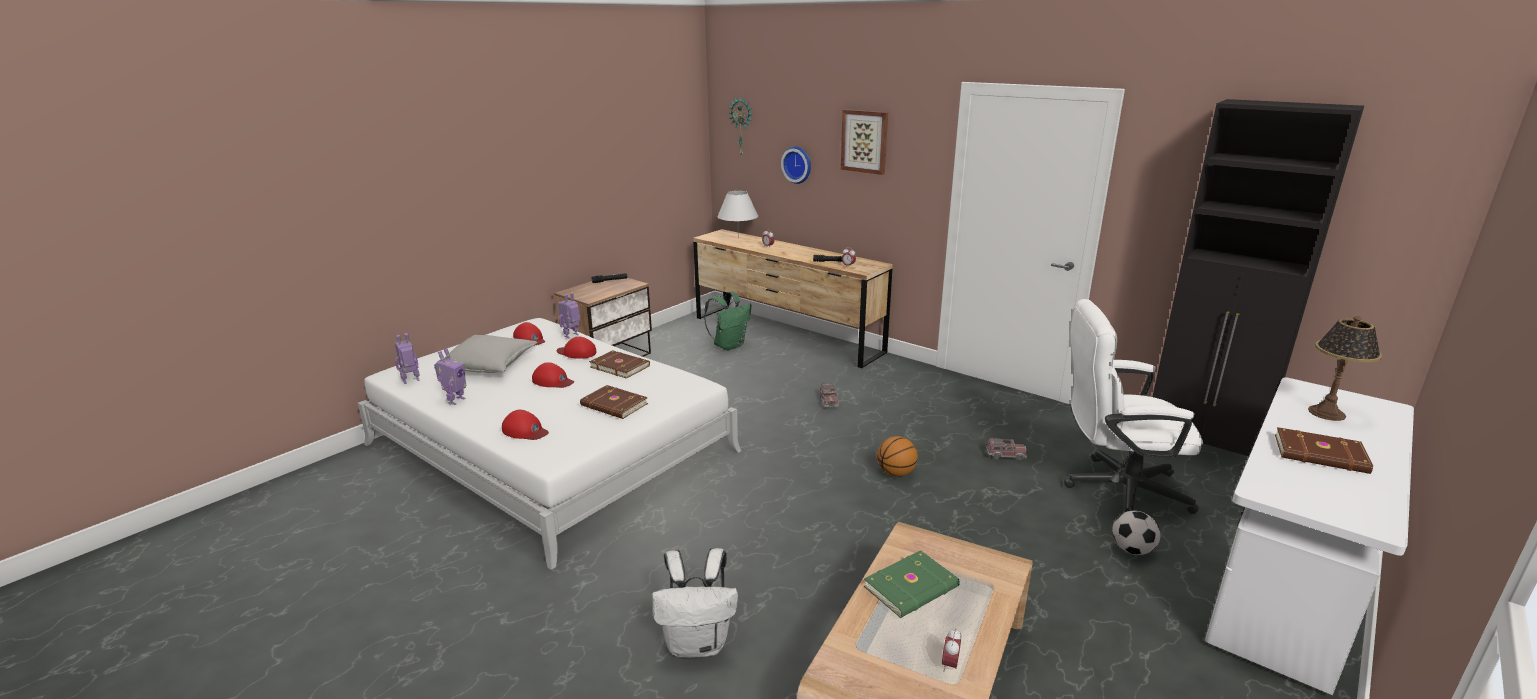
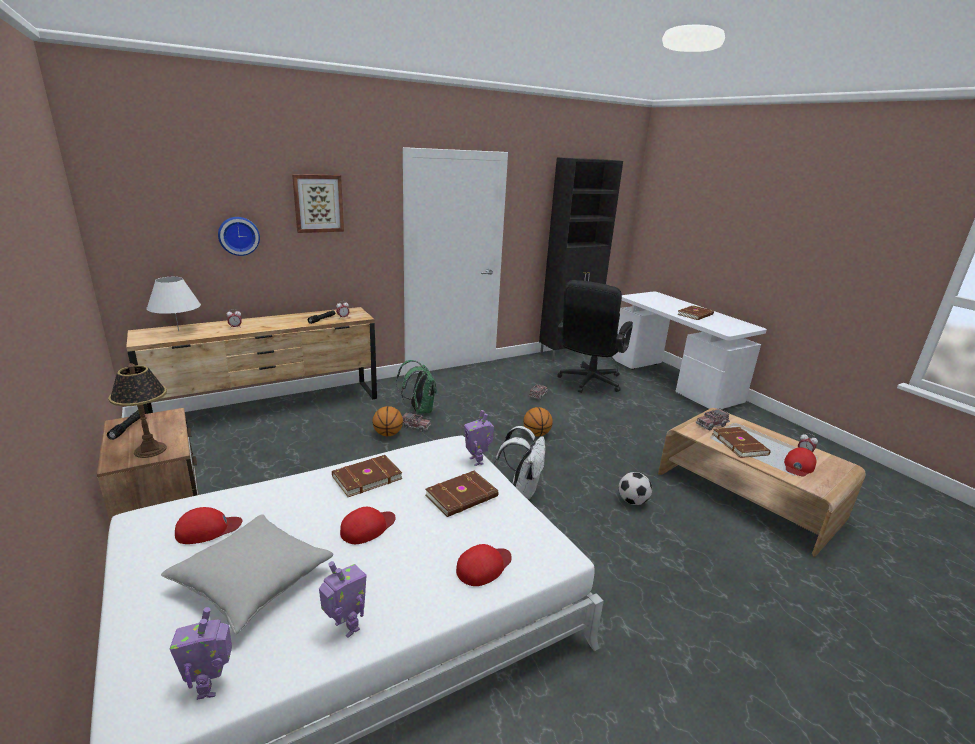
camera: 70 degrees left, 0 degrees up
red cap [556,337,597,359] -> red cap moved to [784,447,816,476]
toy robot [558,292,580,339] -> toy robot moved to [464,410,494,466]
white backpack [652,548,738,658] -> white backpack moved to [494,426,545,500]
green backpack [704,291,751,351] -> green backpack moved to [396,360,437,414]
wall clock [728,97,753,155] -> none
green book [864,550,960,618] -> brown book [712,427,771,458]
white office chair [1064,299,1203,514] -> black office chair [557,280,633,393]
football [1112,511,1161,555] -> football moved to [618,472,652,505]
table lamp [1308,316,1382,421] -> table lamp moved to [108,363,167,458]
none -> basketball [373,406,403,436]
none -> toy truck [696,409,730,431]

